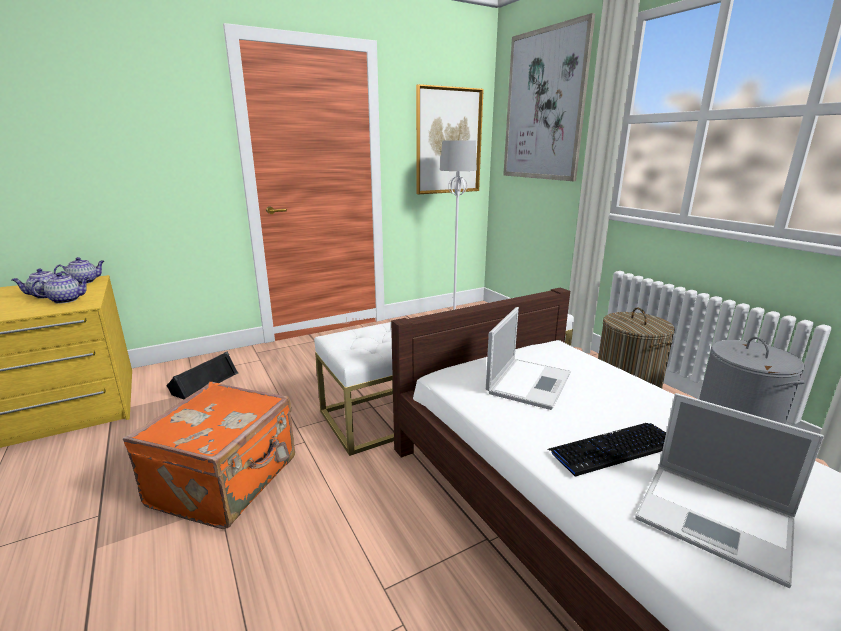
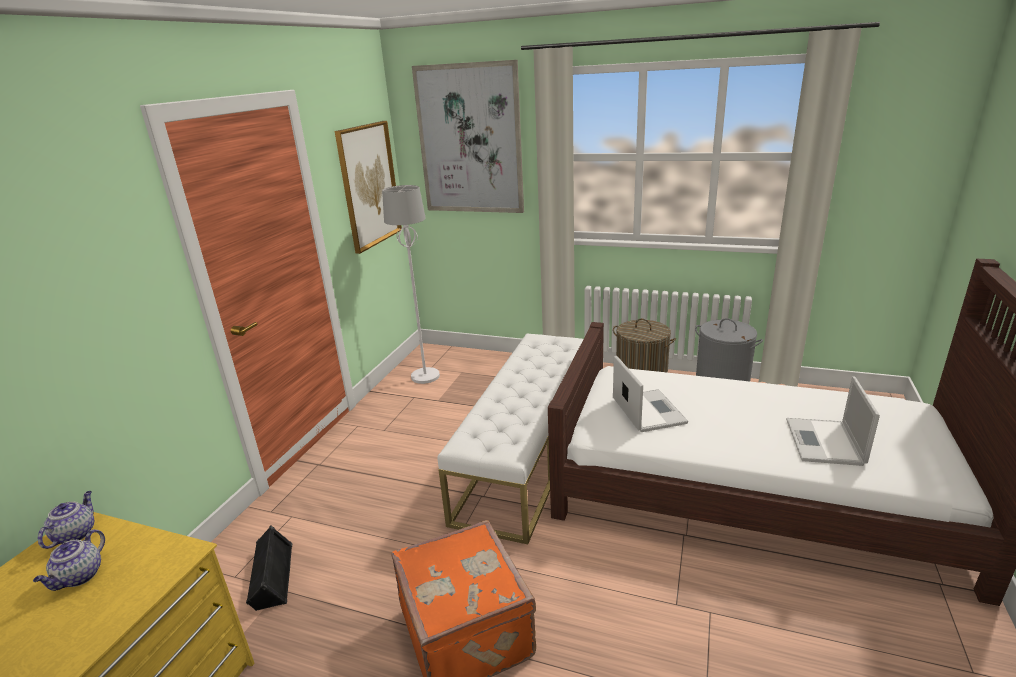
camera: 40 degrees left, 5 degrees up
teapot [32,273,89,304] -> none
keyboard [548,423,666,477] -> none
laptop [635,393,824,588] -> laptop turned 105 degrees clockwise [786,376,880,466]

